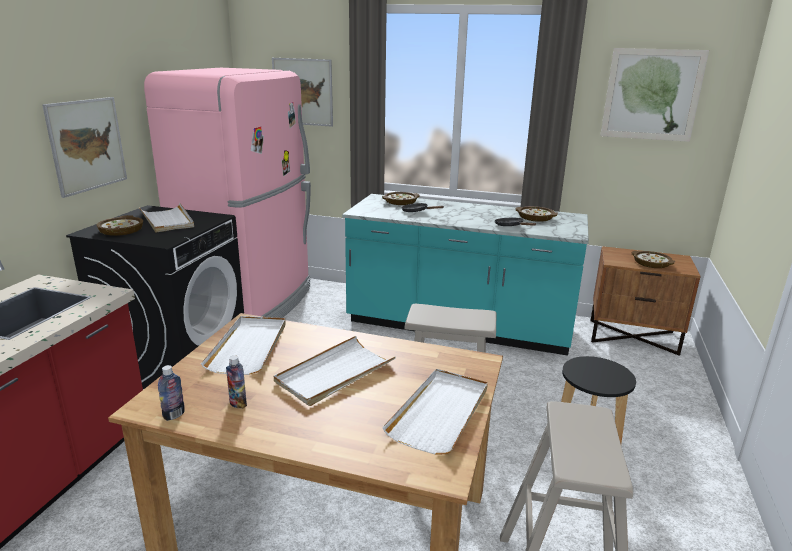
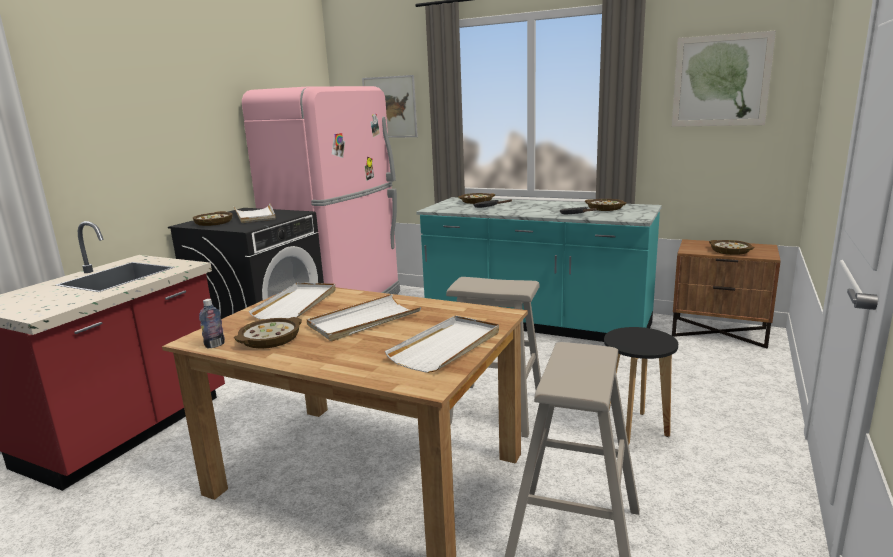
camera: 10 degrees right, 5 degrees down
picture [42,97,127,198] -> none
bottle [226,355,247,409] -> bowl [234,317,302,349]

